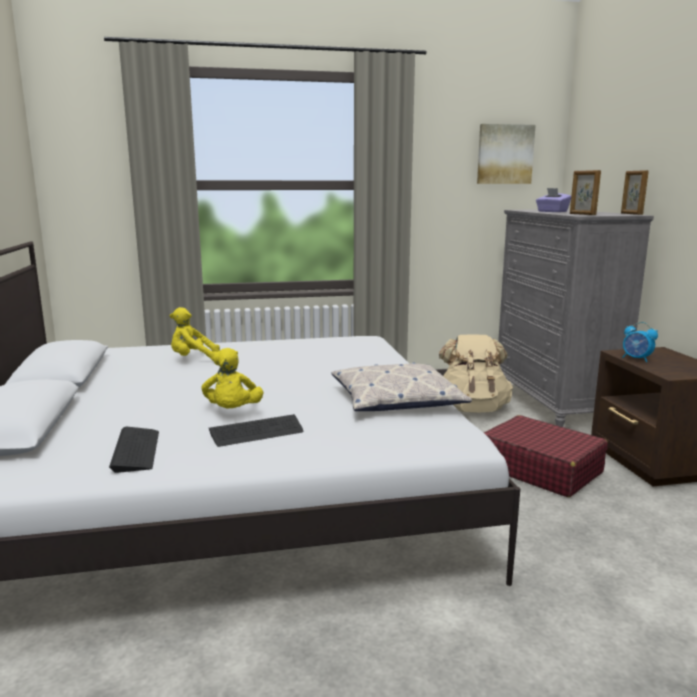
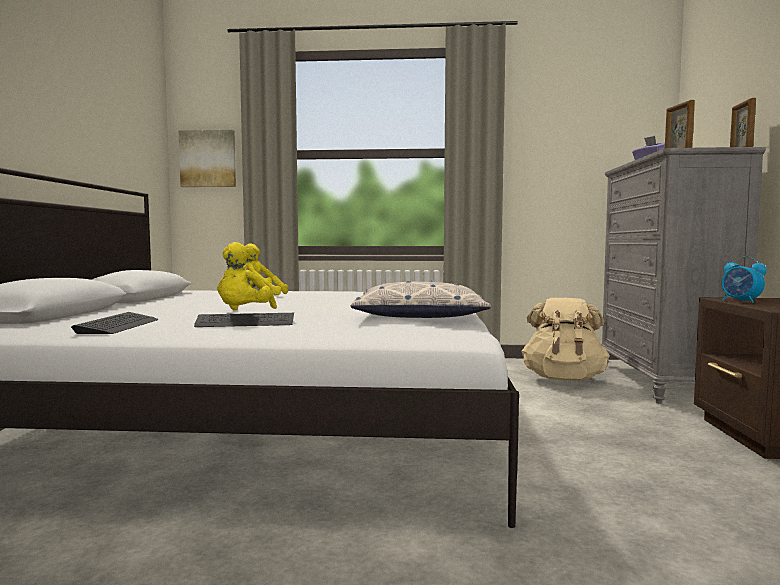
camera: 15 degrees right, 10 degrees down
picture [477,124,536,184] -> picture moved to [179,130,236,187]
red suitcase [484,415,608,497] -> none

